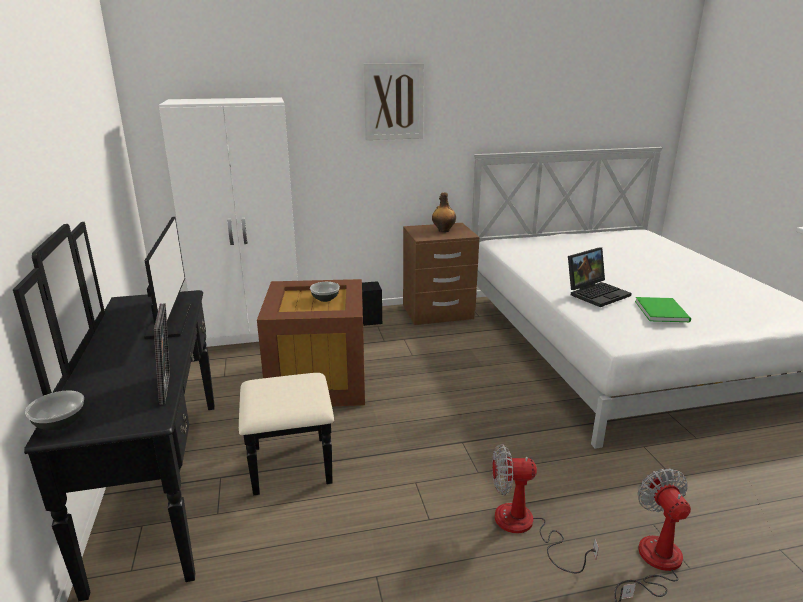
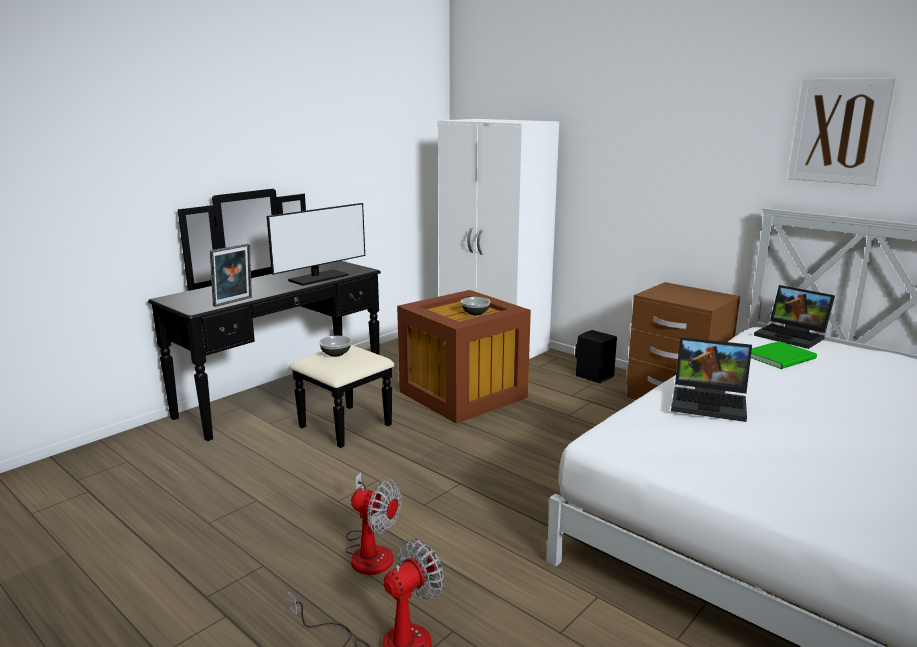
camera: 55 degrees right, 5 degrees down
bowl [25,390,84,430] -> bowl moved to [319,336,352,357]
picture [364,63,424,140] -> picture moved to [788,78,897,186]
bottle [432,192,456,232] -> none
fan [492,444,599,573] -> fan turned 150 degrees clockwise [345,472,402,575]
green book [635,297,691,322] -> green book moved to [751,341,817,369]
none -> laptop [754,285,835,349]

